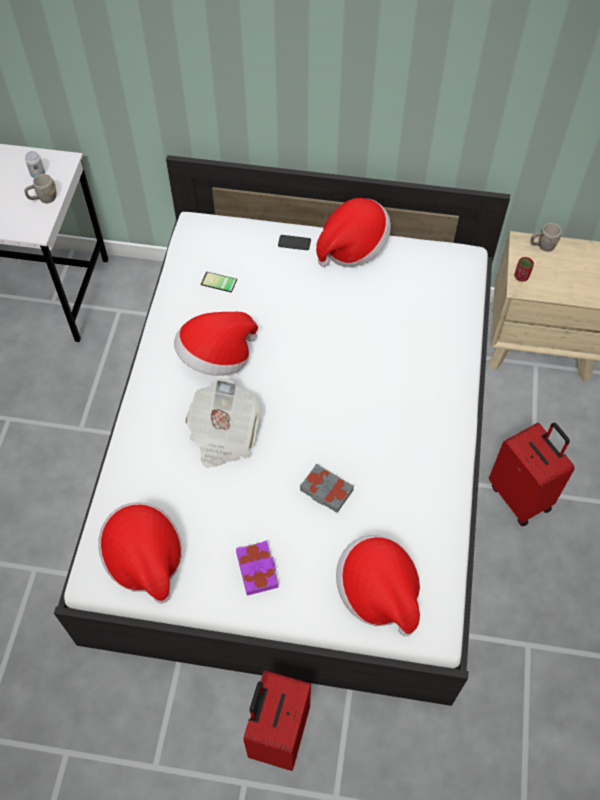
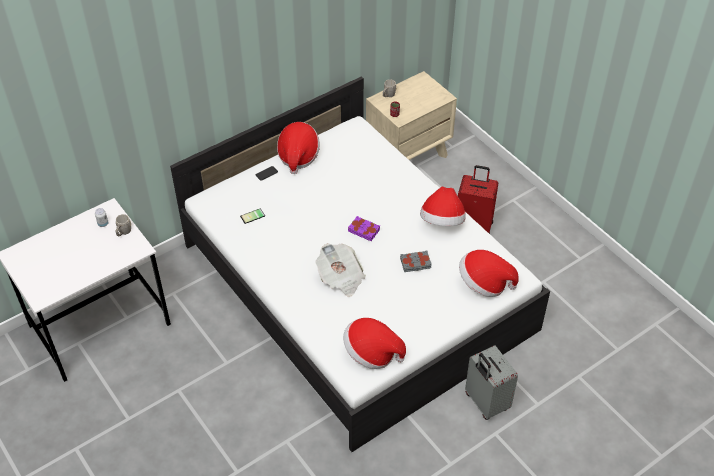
camera: 45 degrees left, 10 degrees down
hat [174,312,258,376] -> hat moved to [420,187,466,226]
purple book [236,540,278,596] -> purple book moved to [348,216,380,241]
red suitcase [243,670,311,771] -> grey suitcase [465,345,518,420]

